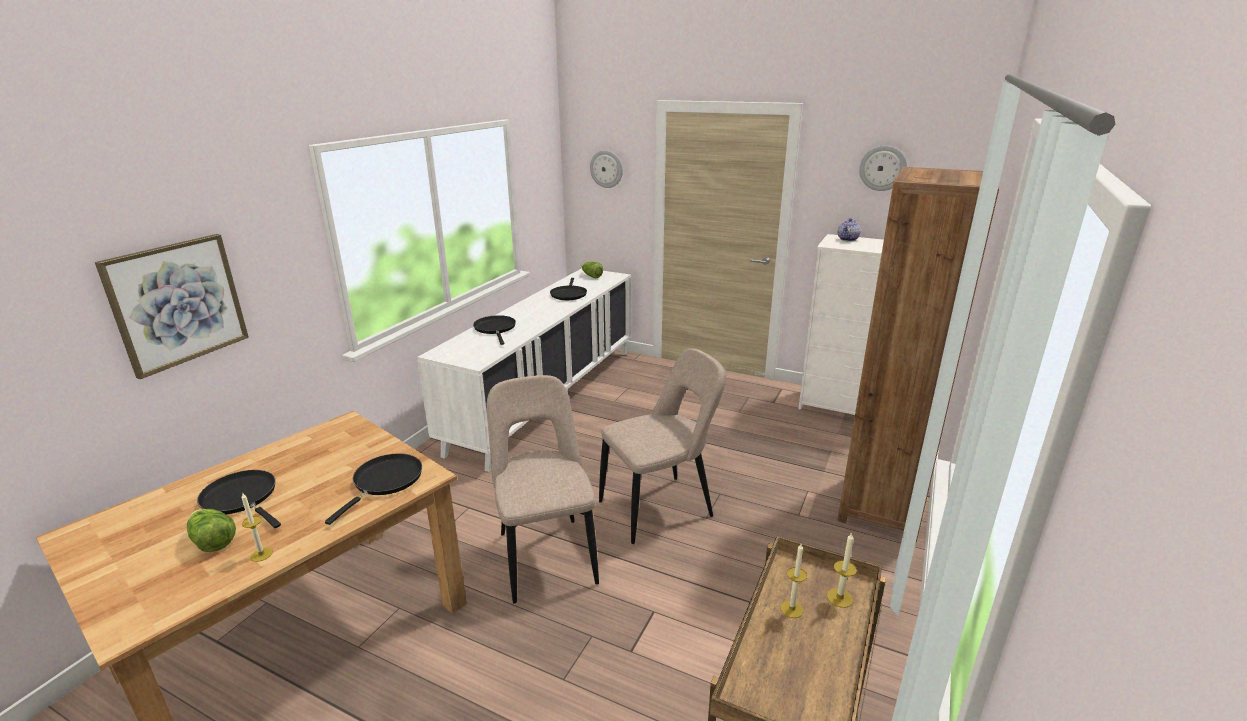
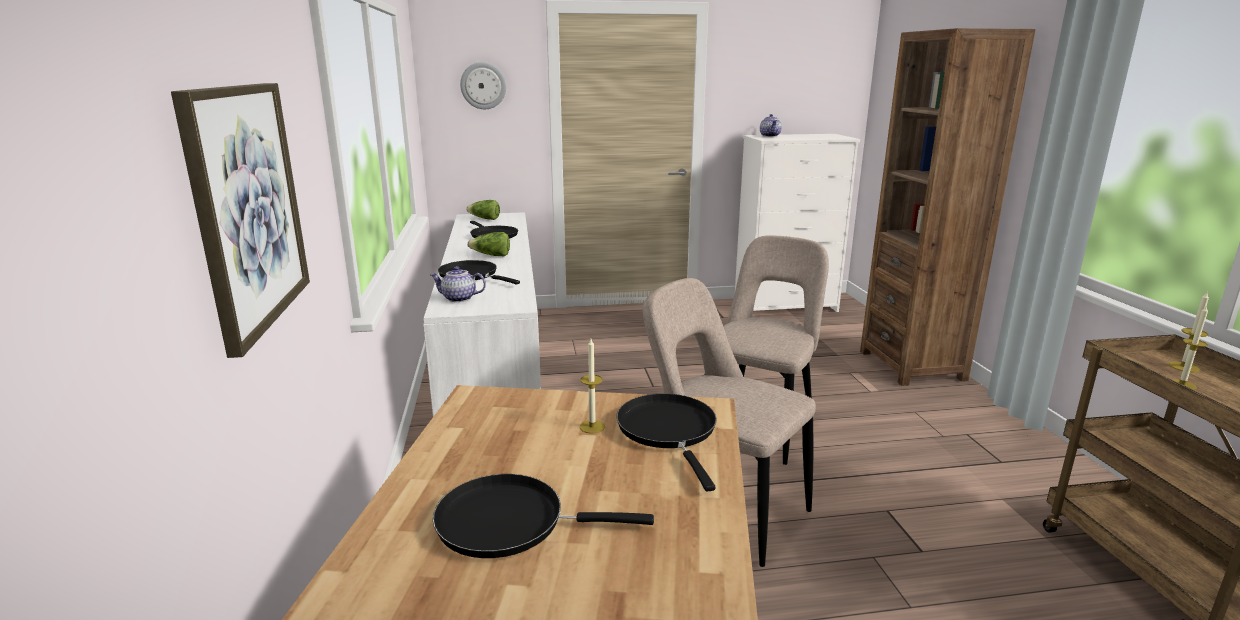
camera: 35 degrees left, 5 degrees down
lettuce [187,509,236,552] -> lettuce moved to [467,232,510,256]
candle [241,492,273,562] -> candle moved to [580,339,605,433]
wall clock [859,145,907,191] -> none
none -> teapot [430,266,486,302]

